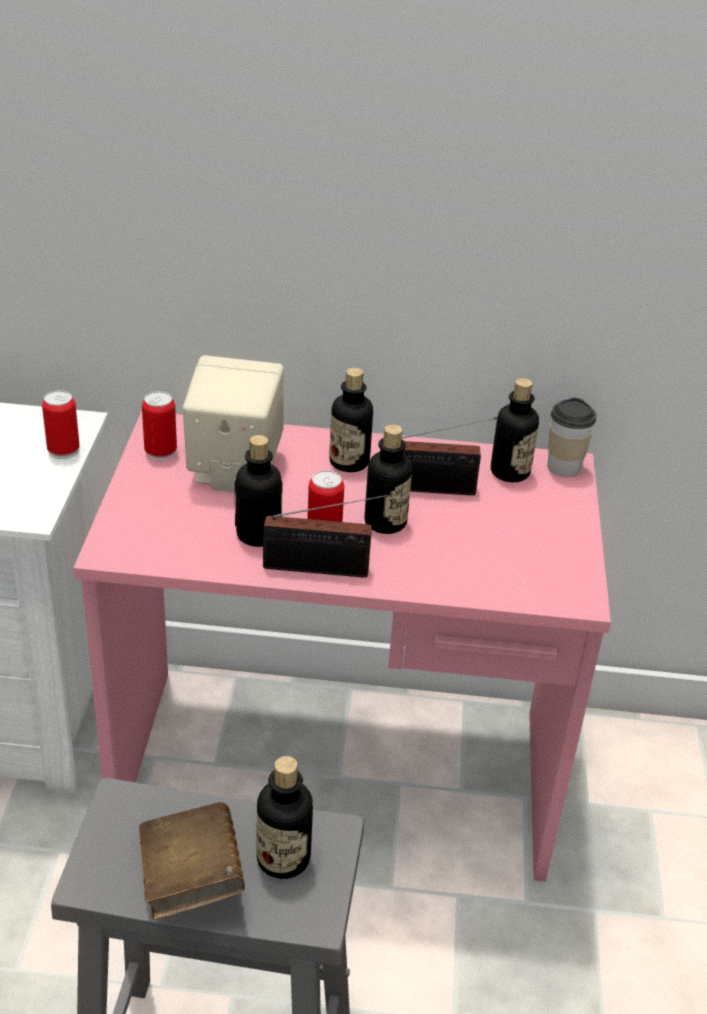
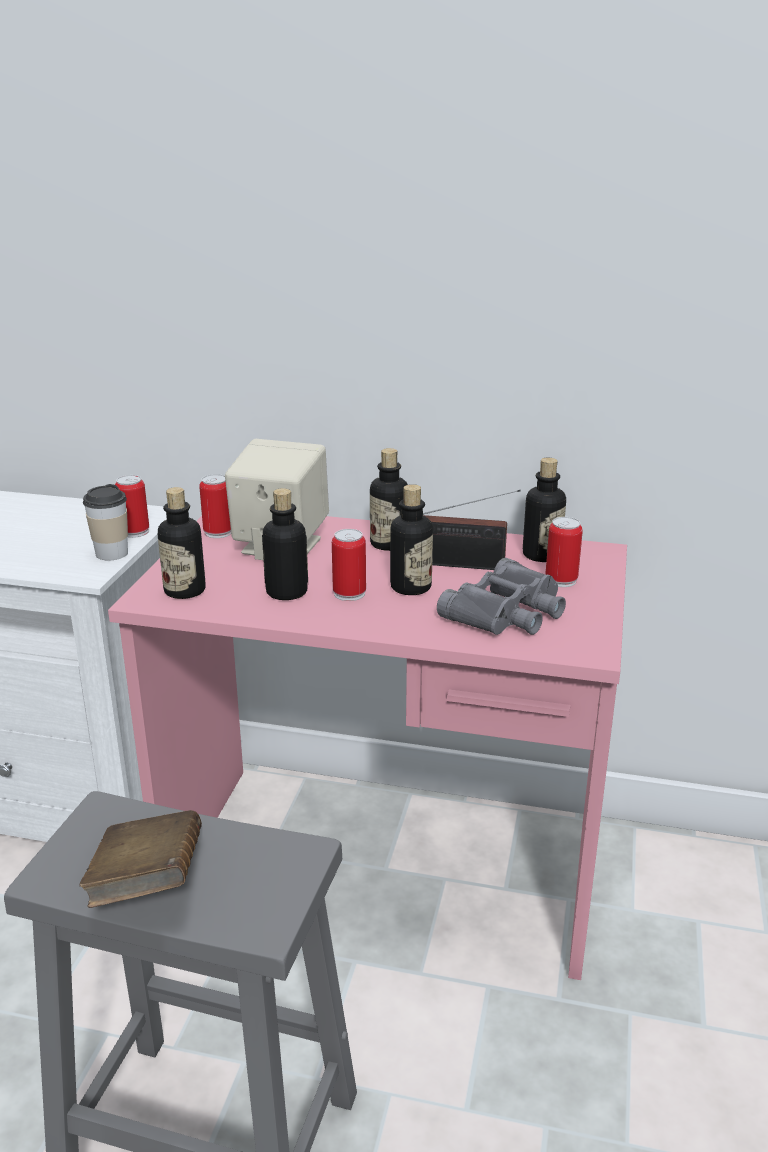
camera: 10 degrees right, 10 degrees down
bottle [257,756,313,879] -> bottle moved to [158,487,206,599]
radio [263,495,387,578] -> none
cup [547,398,596,477] -> cup moved to [83,484,128,560]
none -> grey binoculars [437,558,566,635]
none -> can [545,517,583,587]

